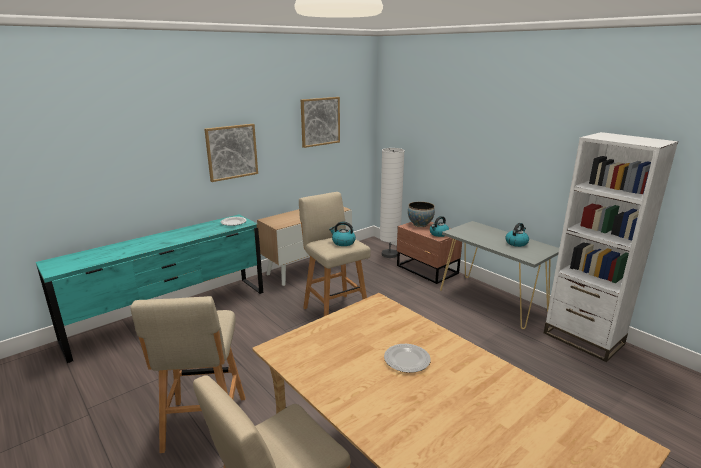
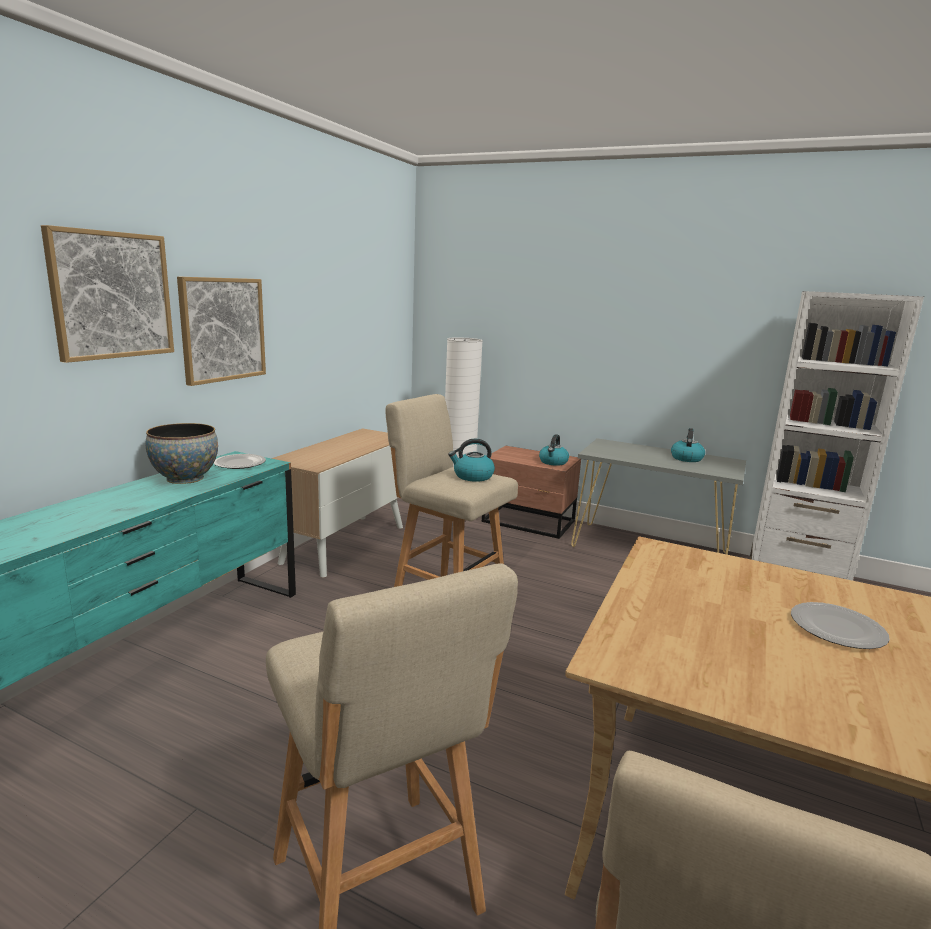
camera: 25 degrees left, 5 degrees down
picture [301,97,340,148] -> picture moved to [41,225,174,363]
bowl [408,202,435,227] -> bowl moved to [146,423,218,484]

